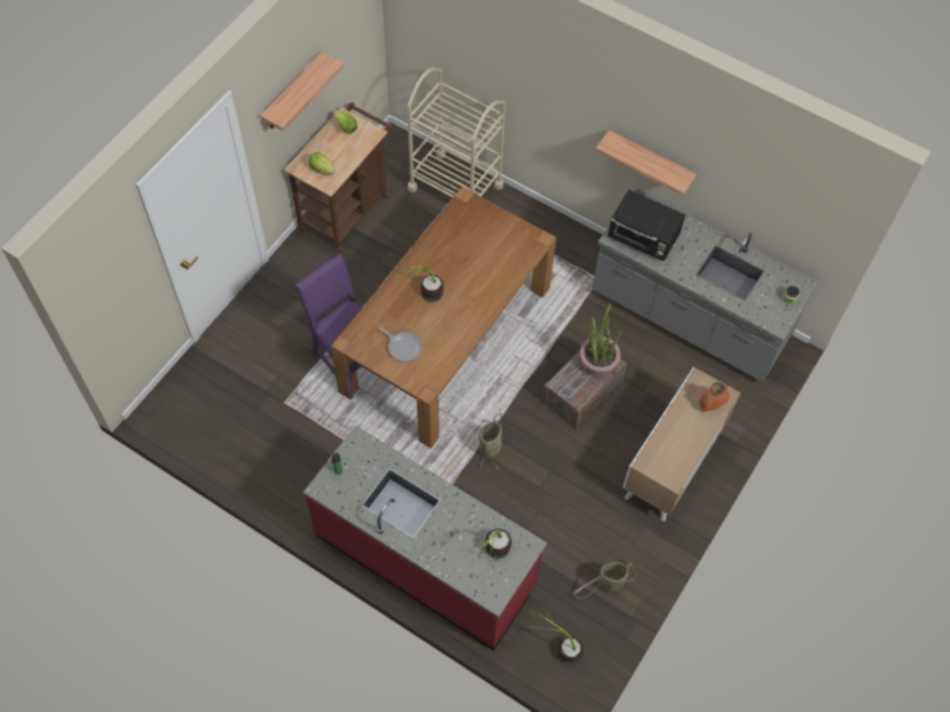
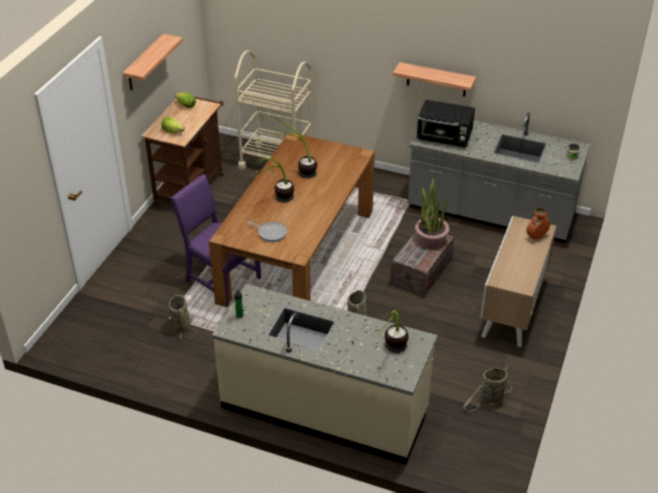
camera: 10 degrees left, 20 degrees down
red counter [303,425,547,651] -> beige counter [212,284,438,465]
potted plant [528,606,583,665] -> potted plant moved to [271,116,317,178]
none -> basket [168,295,198,341]

